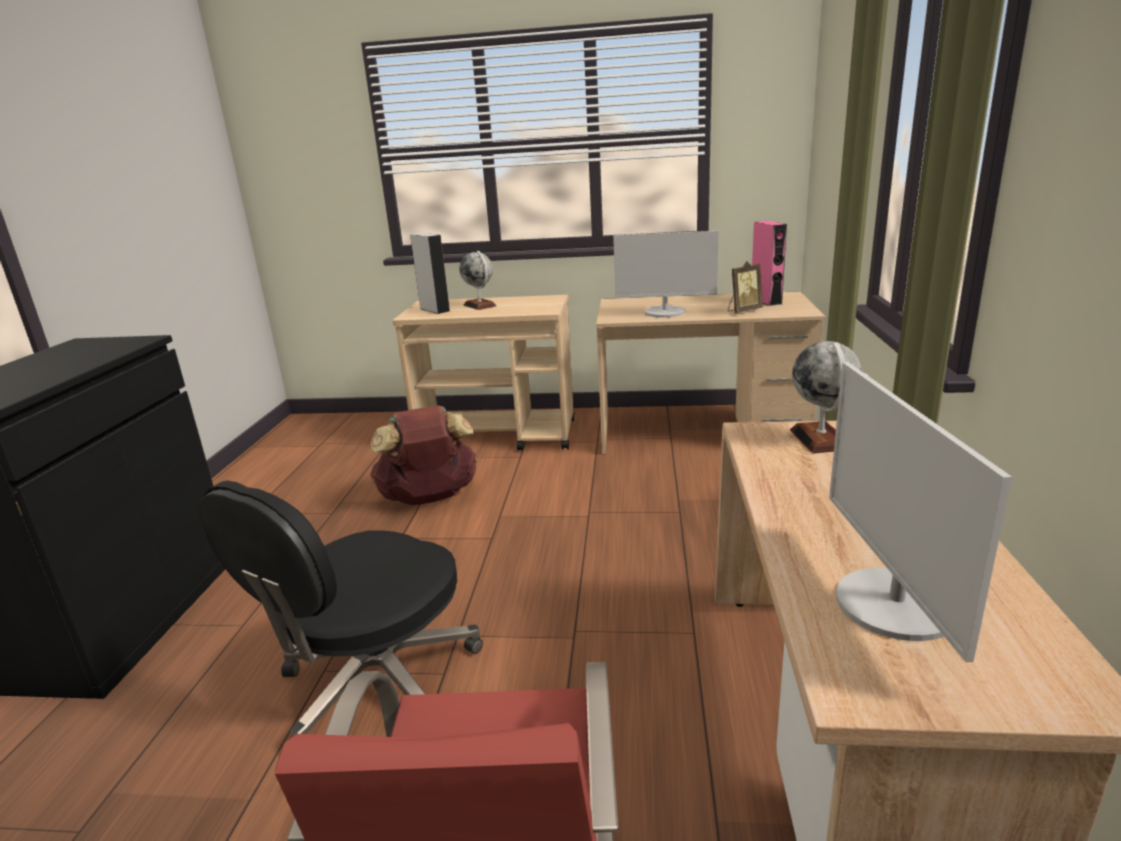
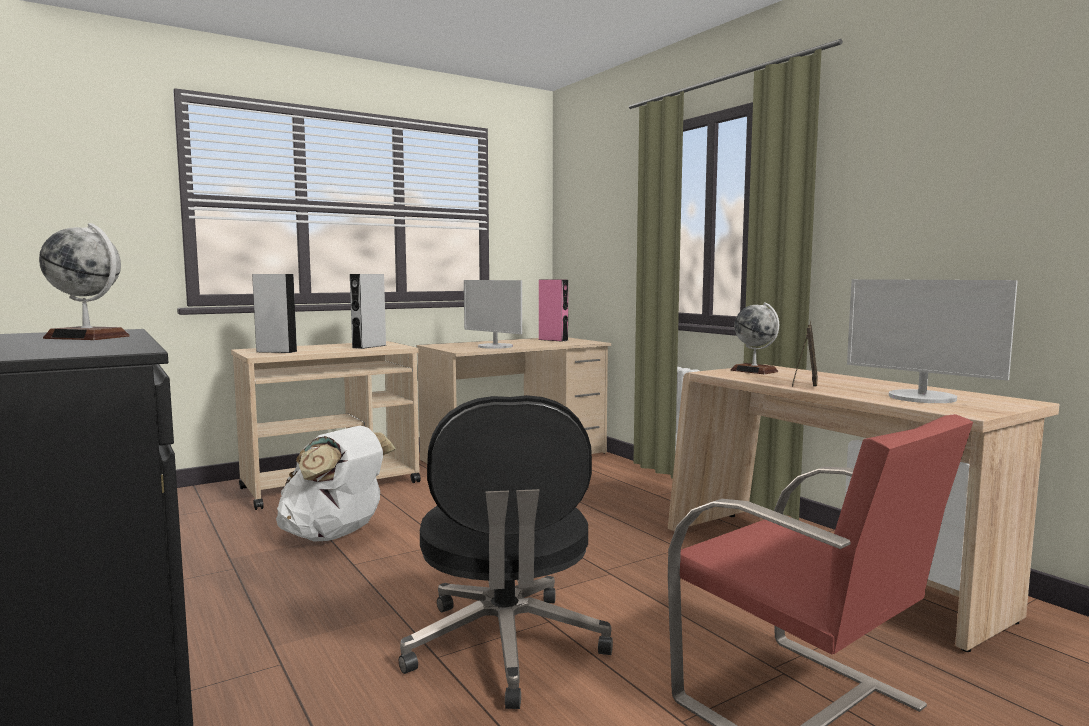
camera: 40 degrees left, 15 degrees down
brown backpack [370,405,478,505] -> white backpack [276,426,395,542]
globe [459,251,497,310] -> globe moved to [39,223,130,340]
monitor [613,231,719,317] -> monitor turned 75 degrees clockwise [464,280,522,349]
picture frame [728,261,763,313] -> picture frame moved to [792,321,818,387]
none -> grey speaker [350,274,387,349]

